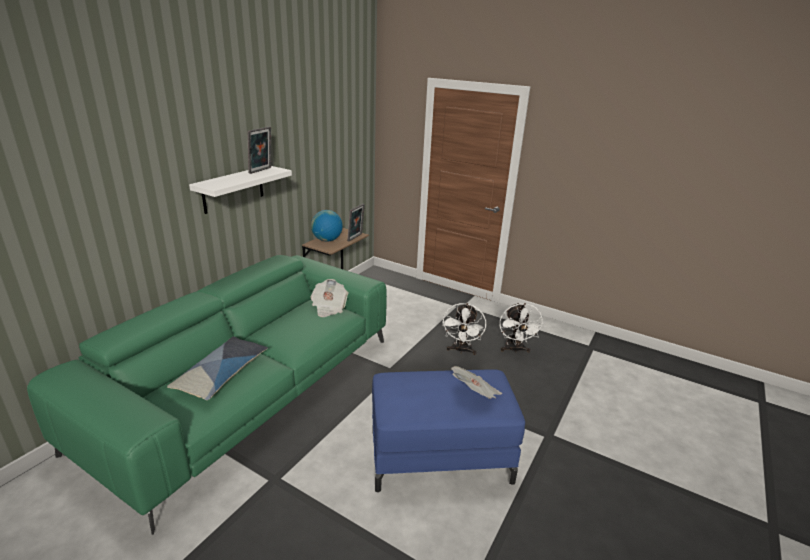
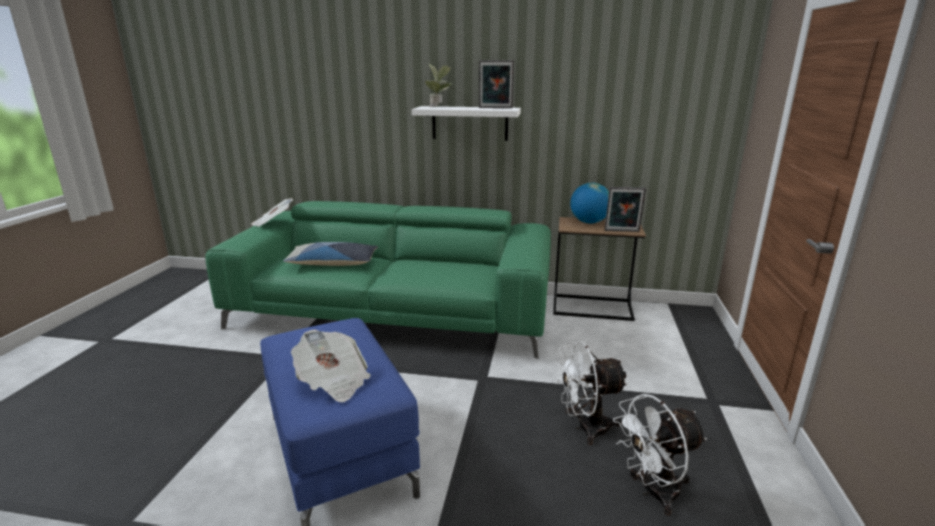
camera: 70 degrees right, 5 degrees down
newspaper [310,279,349,317] -> newspaper moved to [252,198,293,227]
none -> potted plant [425,64,452,107]

